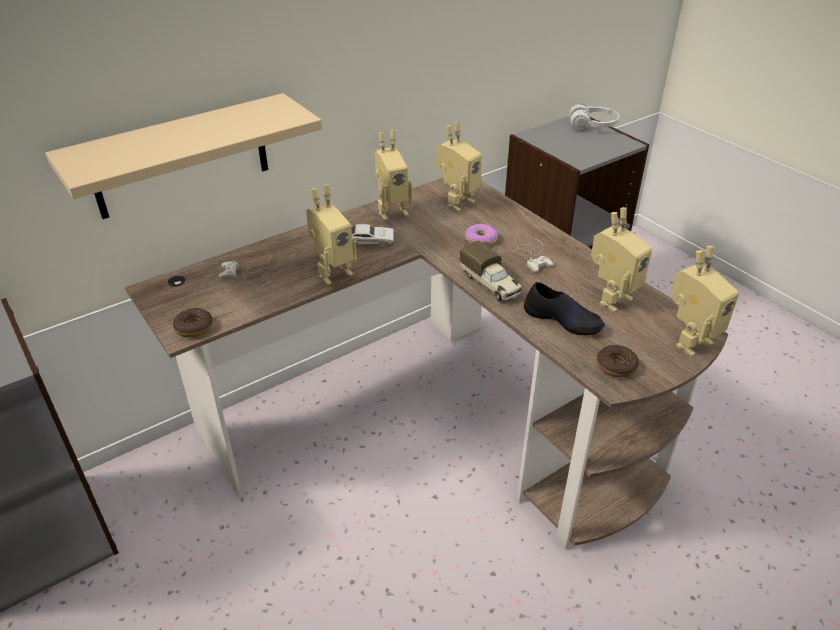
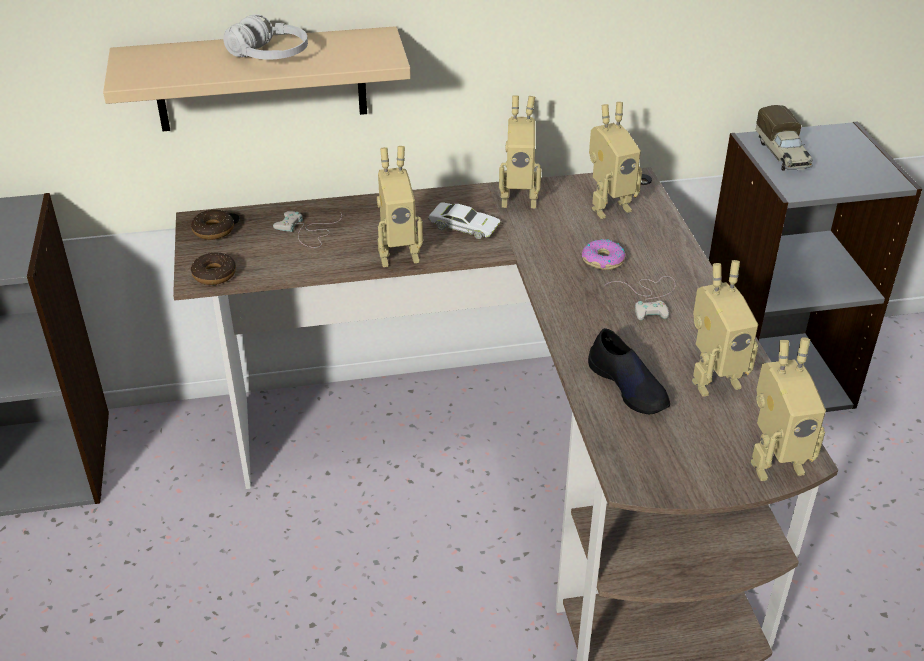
camera: 25 degrees right, 0 degrees up
toy truck [460,241,523,301] -> toy truck moved to [756,105,813,171]
white headphones [569,103,620,130] -> white headphones moved to [223,14,308,60]
donut [597,345,639,377] -> donut moved to [191,210,234,240]

